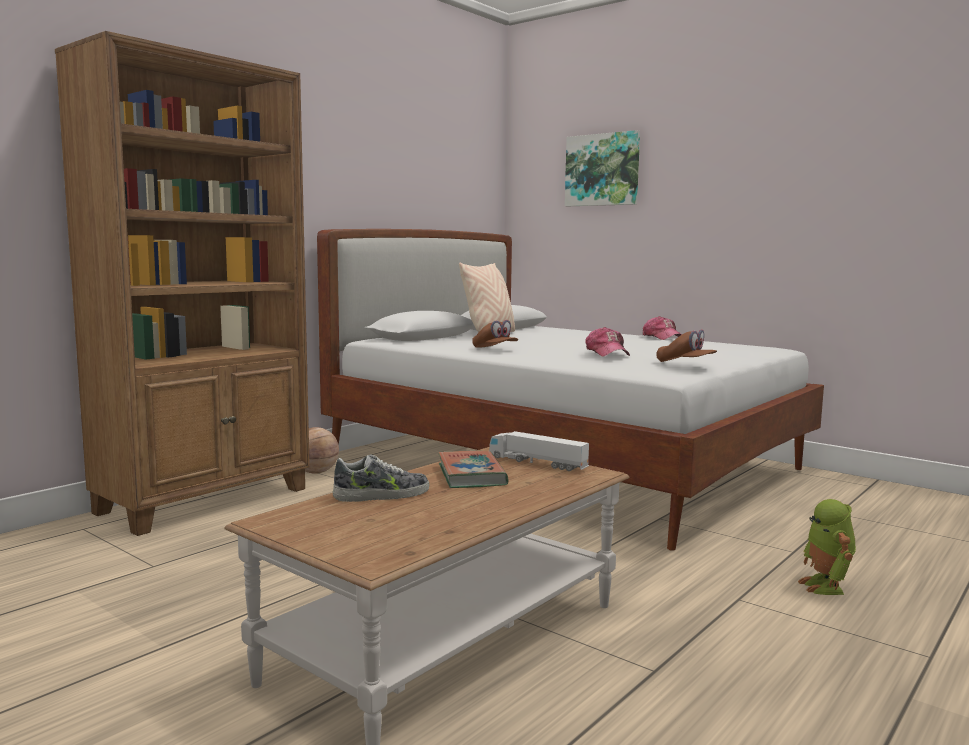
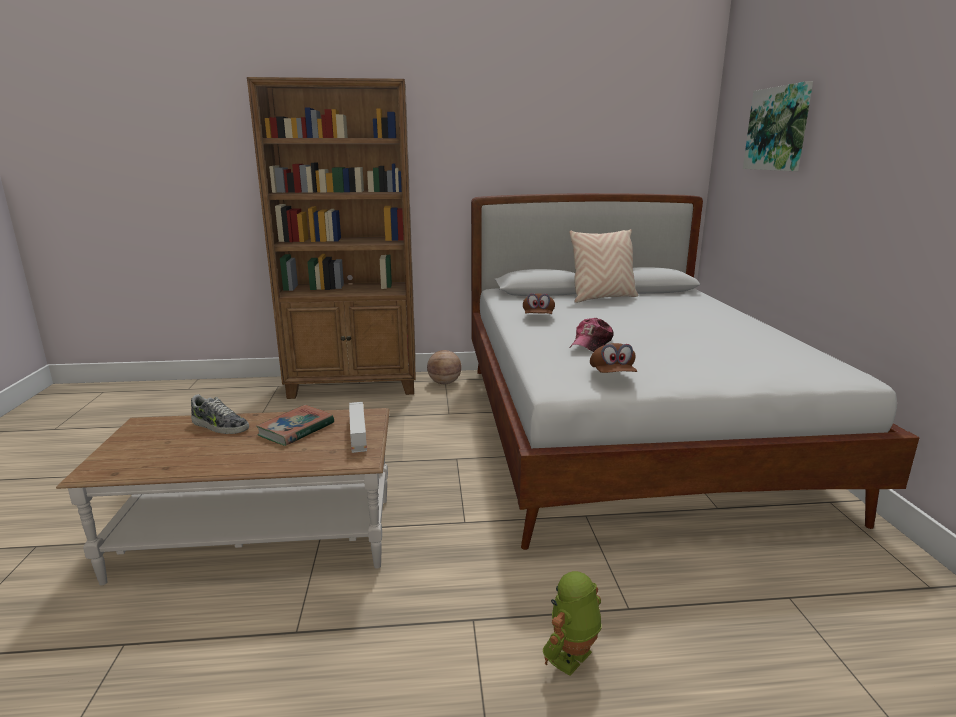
camera: 45 degrees right, 10 degrees up
cap [643,316,682,340] -> none

